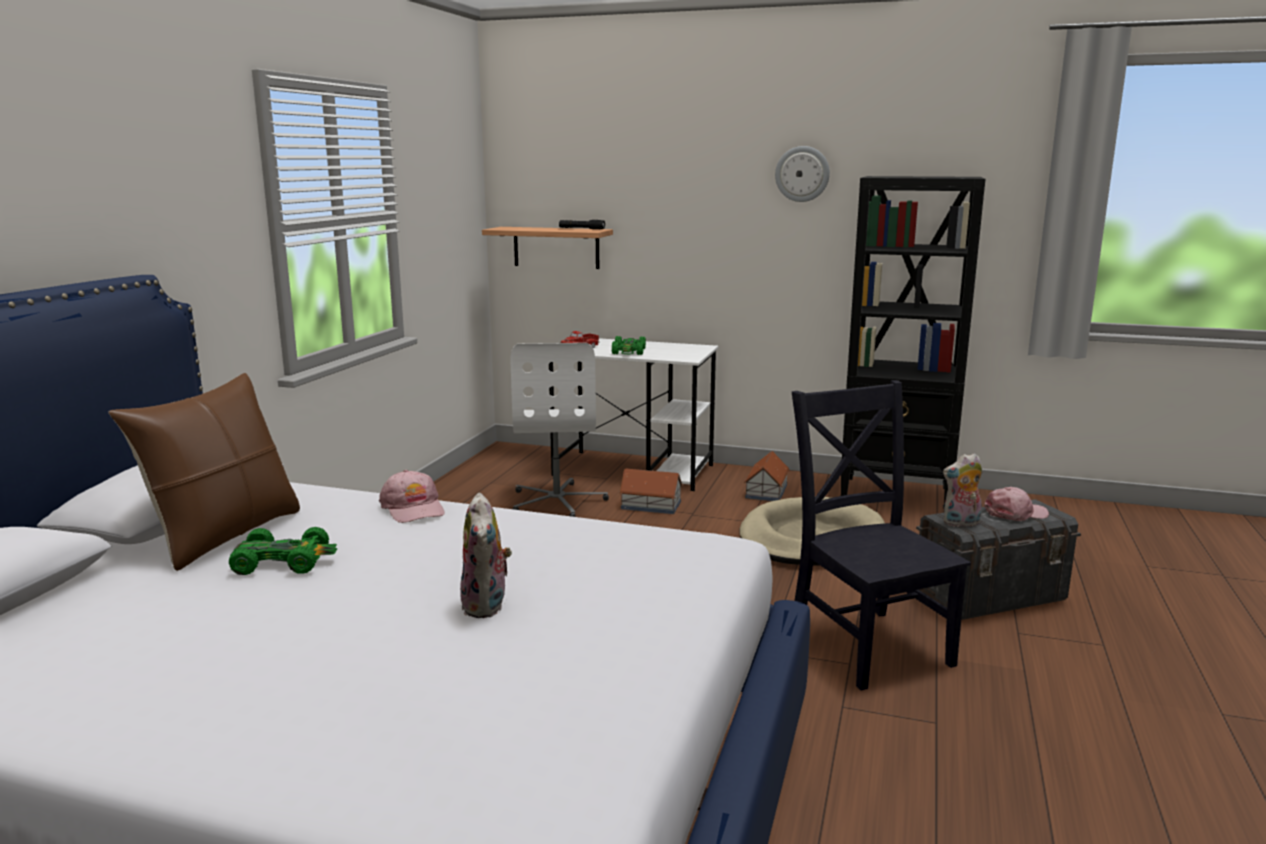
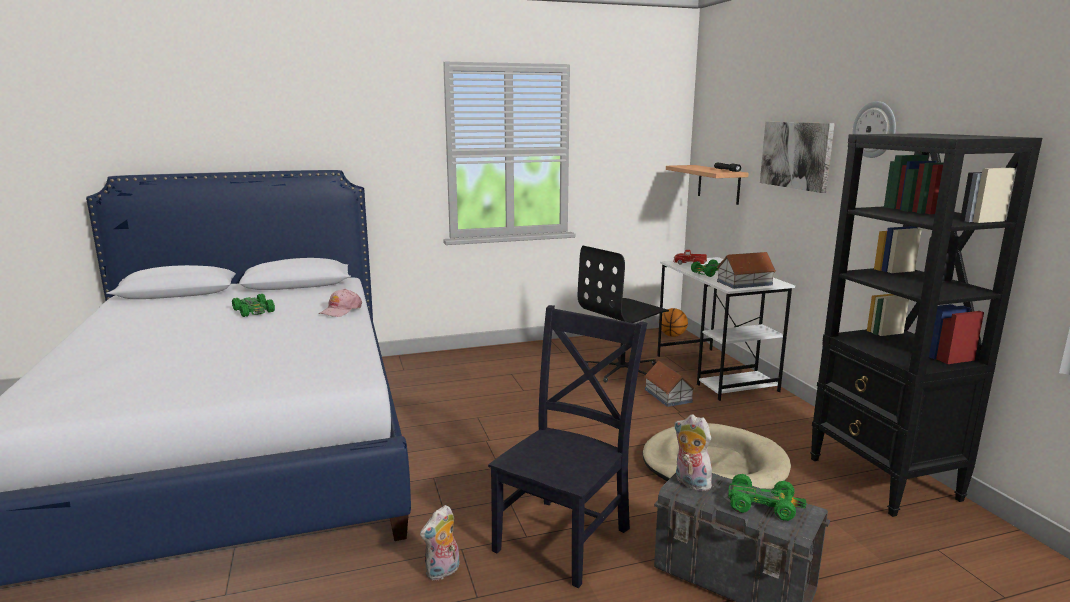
camera: 55 degrees right, 0 degrees up
brown pillow [108,373,300,571] -> none
plush toy [460,493,512,618] -> plush toy moved to [420,505,460,580]
white office chair [510,343,609,517] -> black office chair [578,246,669,383]
toy house [744,451,790,501] -> toy house moved to [717,252,776,289]
pink cap [984,487,1049,521] -> green toy car [728,474,806,521]
none -> basketball [661,308,688,337]
none -> picture [760,122,835,193]

